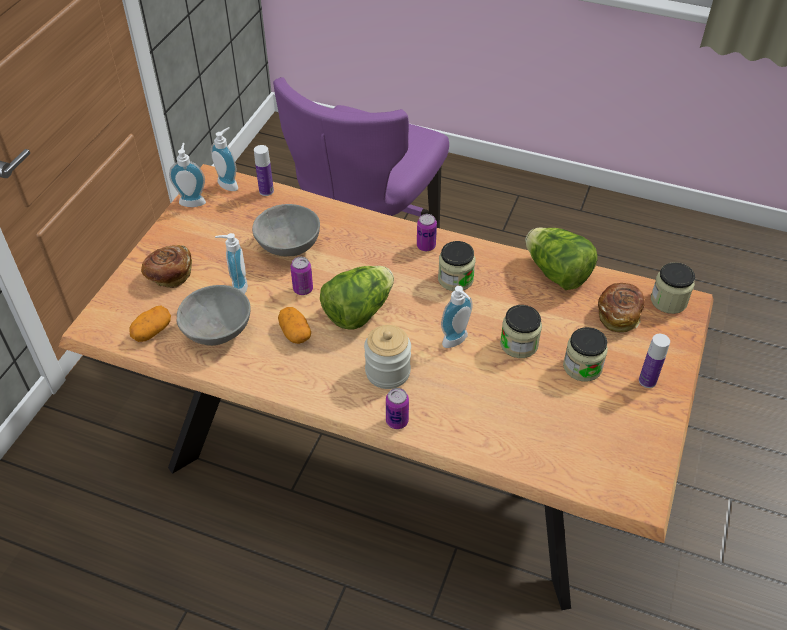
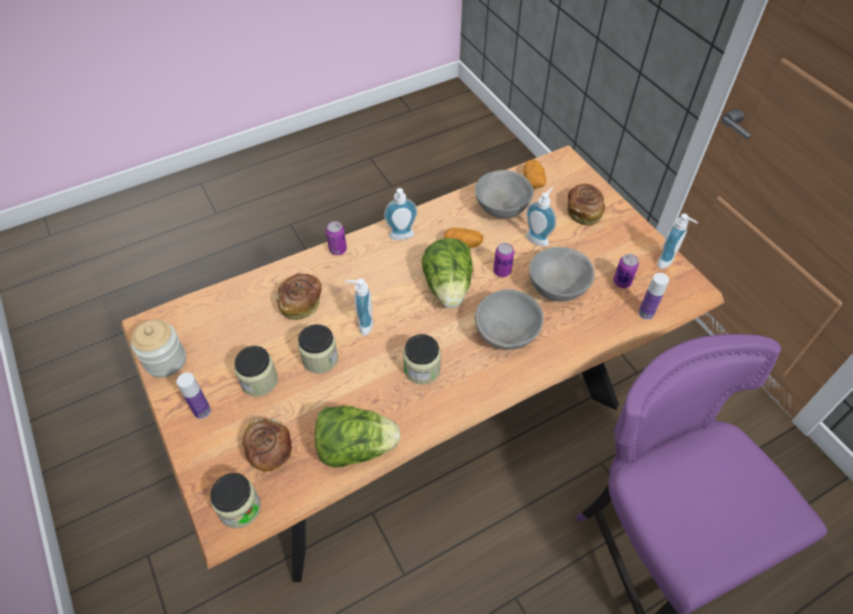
camera: 130 degrees right, 5 degrees up
soap dispenser [211,127,238,191] -> soap dispenser moved to [384,188,418,240]
jar [364,325,411,389] -> jar moved to [131,319,186,378]
can [417,214,437,251] -> can moved to [613,254,639,288]
none -> bread [276,274,321,320]
none -> grey bowl [475,289,544,350]

